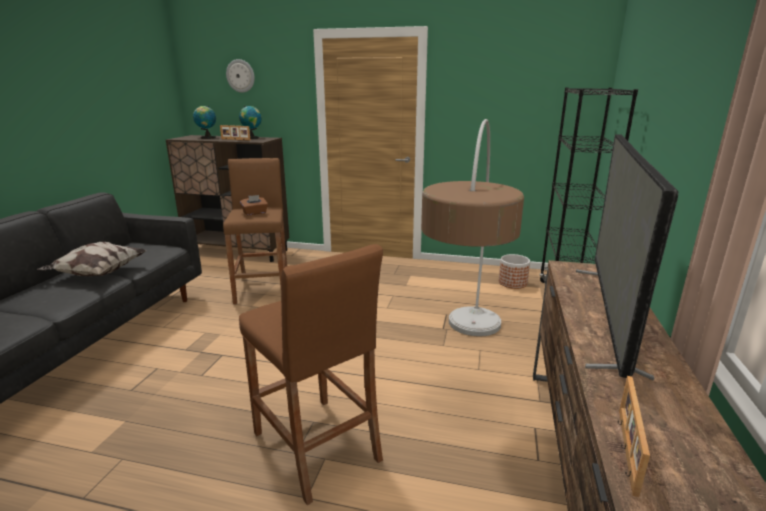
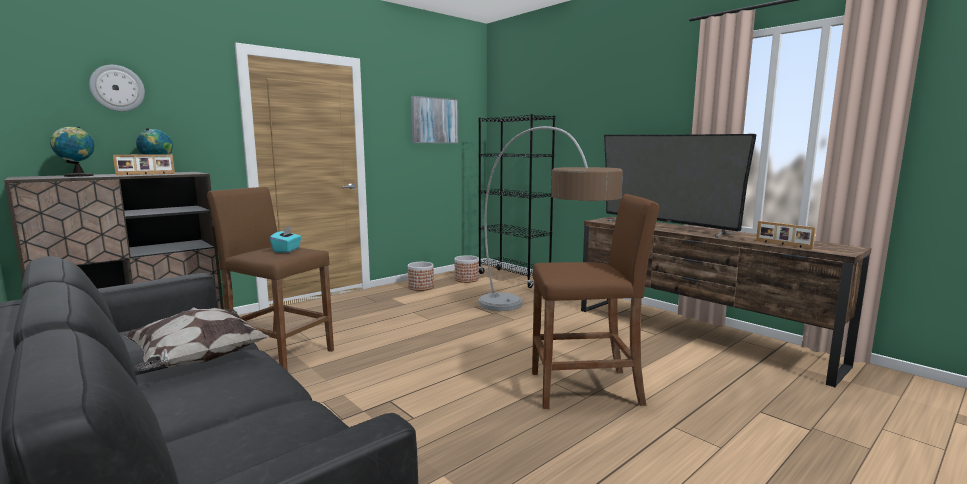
camera: 55 degrees left, 10 degrees down
brown tissue box [240,195,268,215] -> turquoise tissue box [270,226,302,253]
none -> planter [408,262,434,291]
none -> picture [411,96,458,143]

